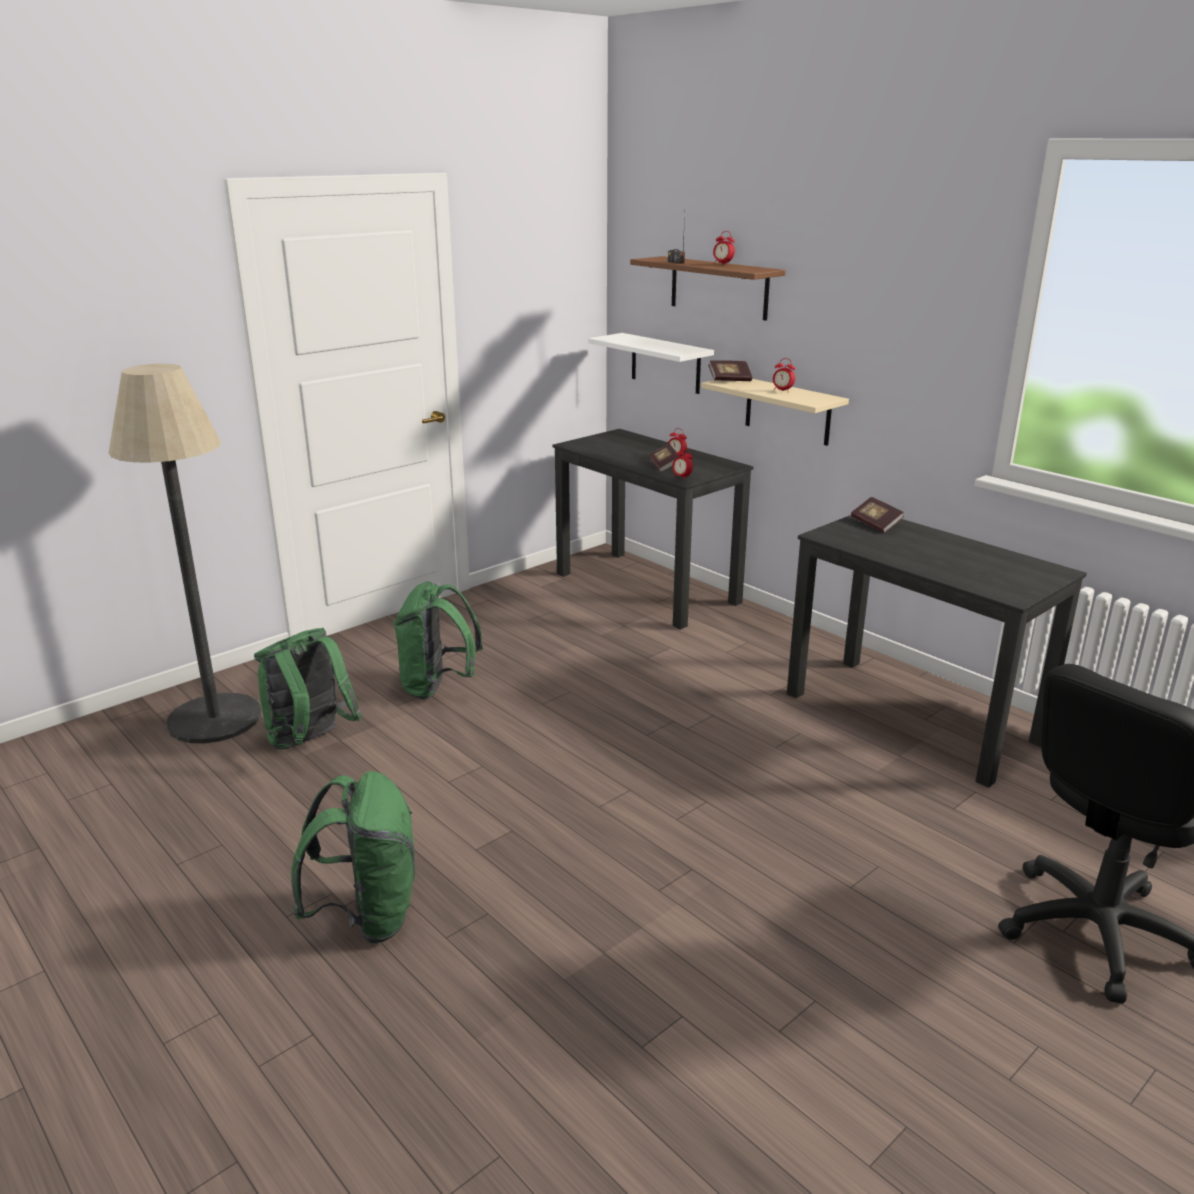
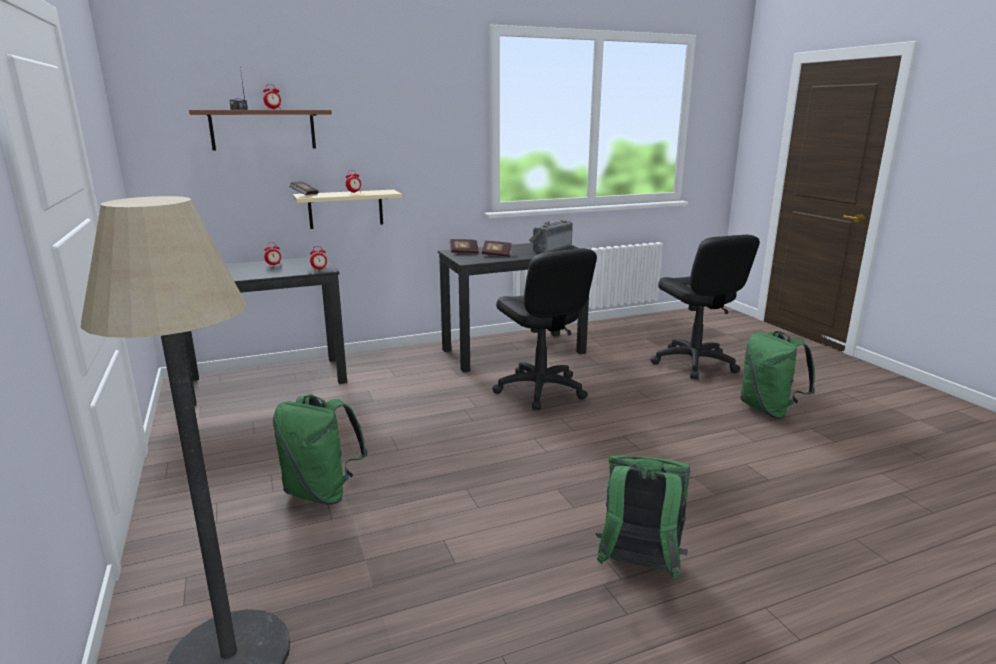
camera: 70 degrees left, 5 degrees down
green backpack [254,628,362,749] -> green backpack moved to [740,331,815,419]
white shelf [588,333,714,394] -> none
book [649,444,680,472] -> book moved to [482,241,512,257]
none -> black office chair [492,248,597,410]
none -> radio [529,220,573,253]

